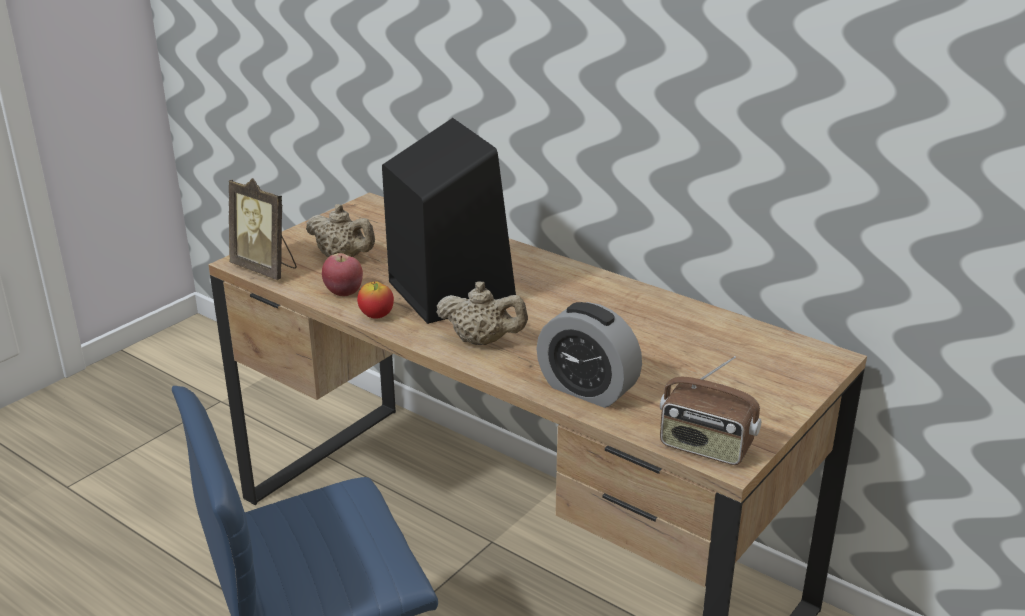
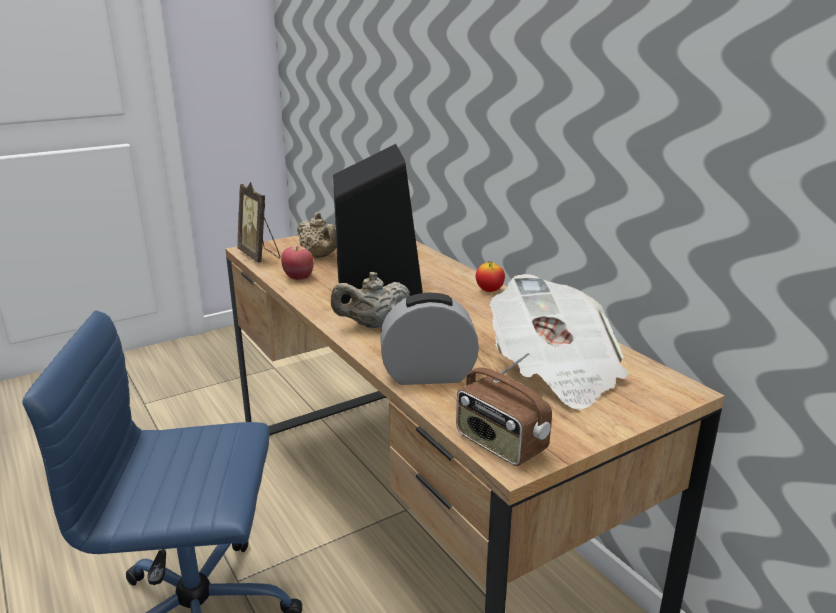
camera: 20 degrees right, 5 degrees down
apple [357,281,394,319] -> apple moved to [476,261,505,292]
beige teapot [436,281,528,345] -> beige teapot turned 120 degrees clockwise [331,272,410,328]
alarm clock [536,302,642,408] -> alarm clock turned 120 degrees clockwise [380,292,479,385]
none -> newspaper [490,274,629,410]

